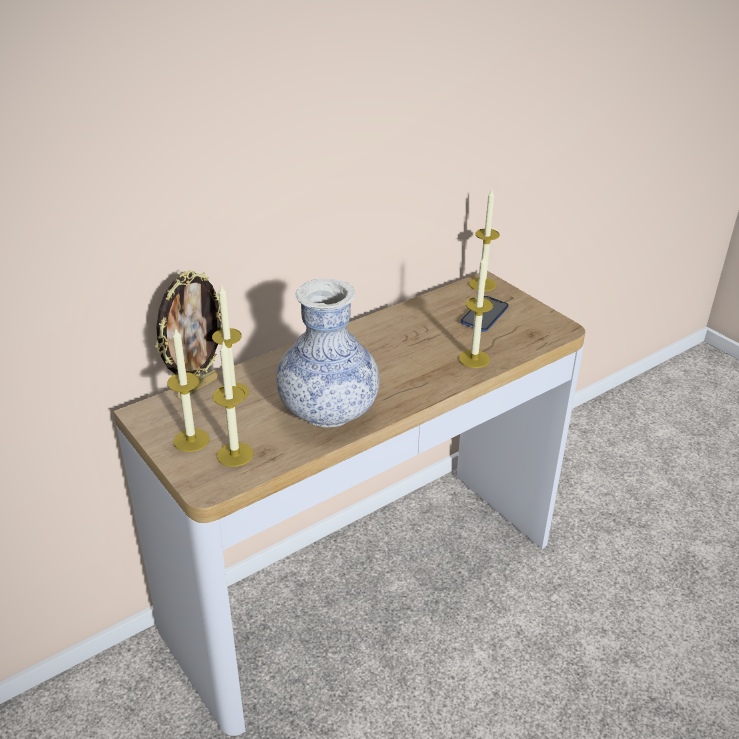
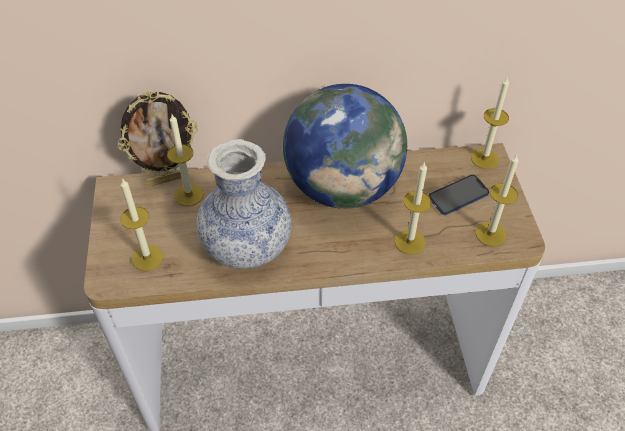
camera: 30 degrees right, 15 degrees up
candle [167,327,210,452] -> candle moved to [475,154,519,247]
none -> globe [283,84,407,209]

